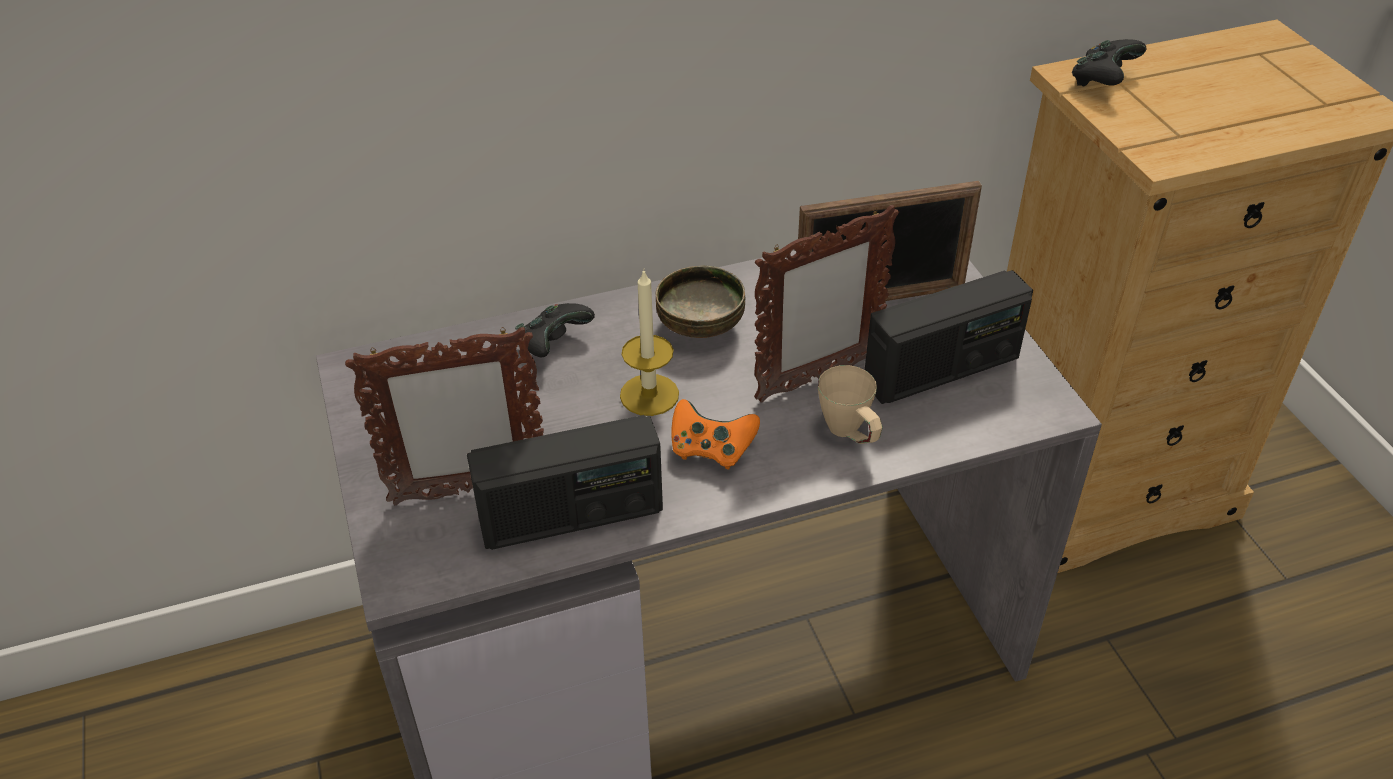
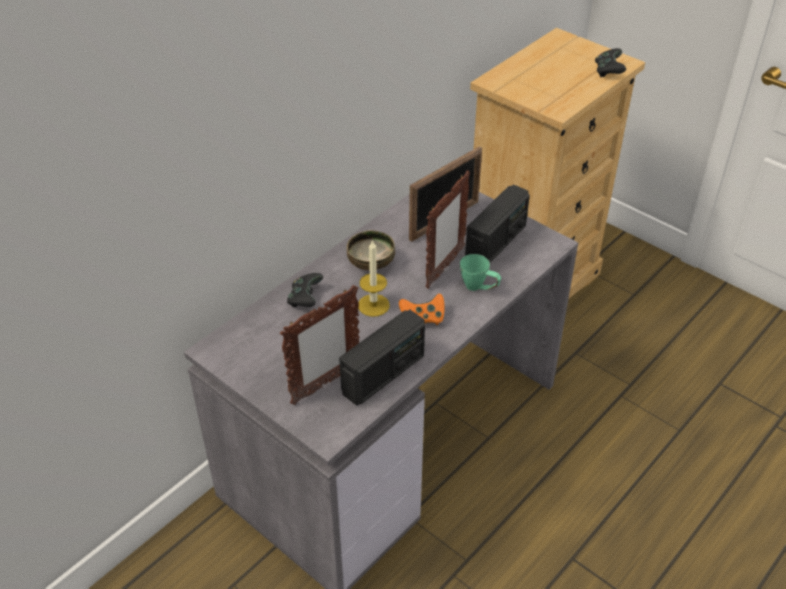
camera: 30 degrees left, 0 degrees up
beige mug [818,365,883,444] -> green mug [460,254,501,291]
black game controller [1072,39,1147,87] -> black game controller moved to [595,48,626,77]

